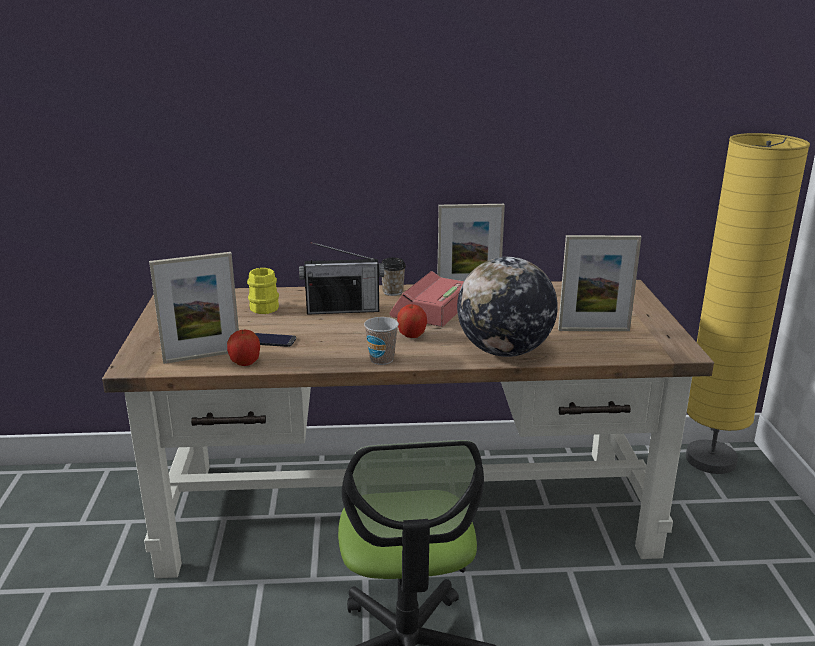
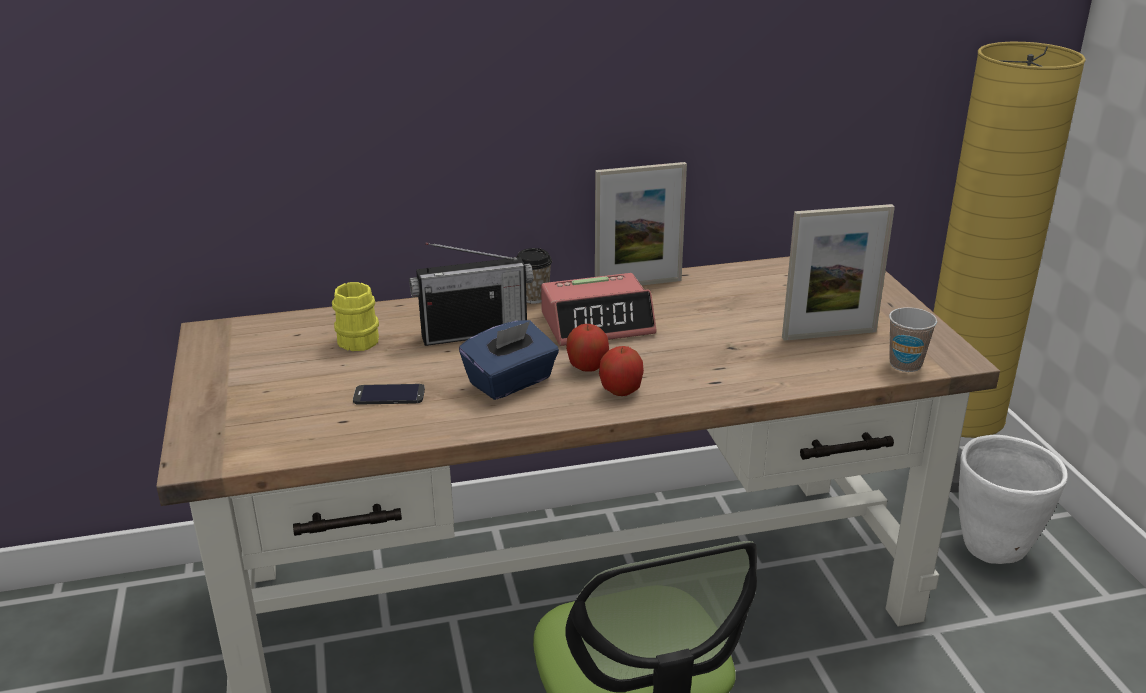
camera: 10 degrees left, 5 degrees up
picture frame [149,252,239,364] -> none
apple [227,329,260,366] -> apple moved to [599,346,644,396]
cup [364,317,399,365] -> cup moved to [889,307,937,372]
alarm clock [390,271,464,327] -> alarm clock turned 120 degrees counterclockwise [541,273,656,346]
globe [457,257,558,357] -> none
none -> blue tissue box [459,320,559,400]
none -> white planter [959,435,1068,564]

